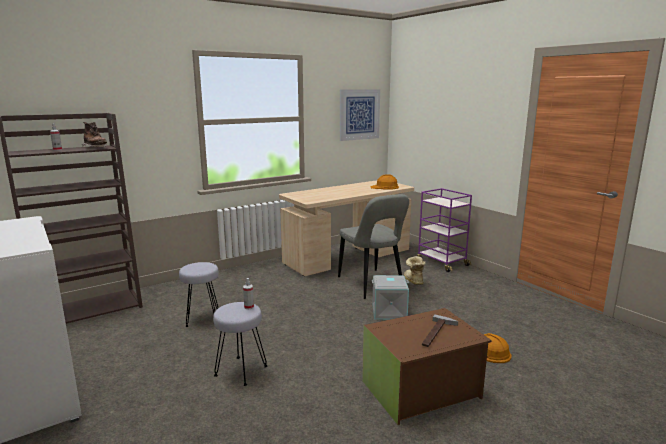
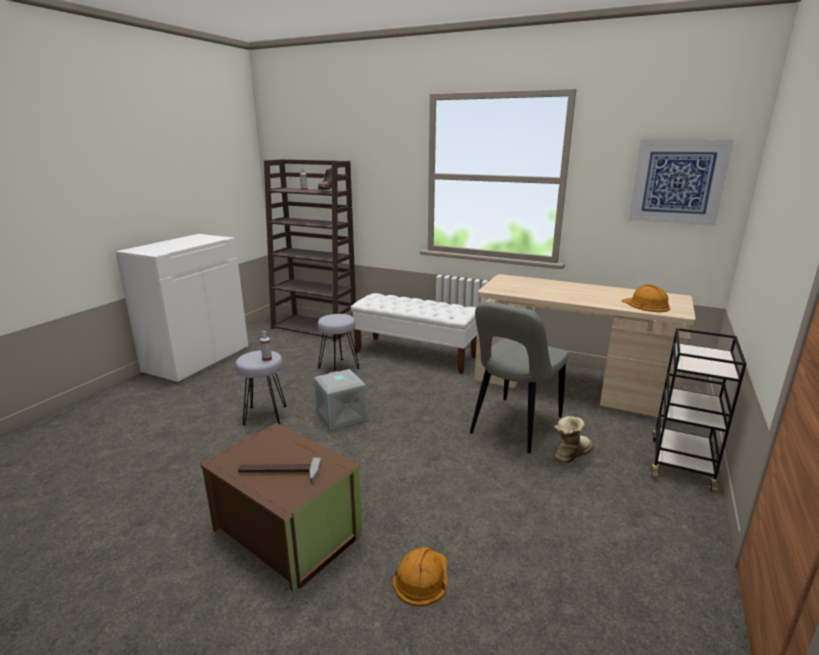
camera: 60 degrees right, 5 degrees up
grey storage box [372,275,409,320] -> grey storage box moved to [314,369,367,430]
purple cart [417,188,472,272] -> black cart [651,328,746,493]
none -> white bench [351,293,477,374]

